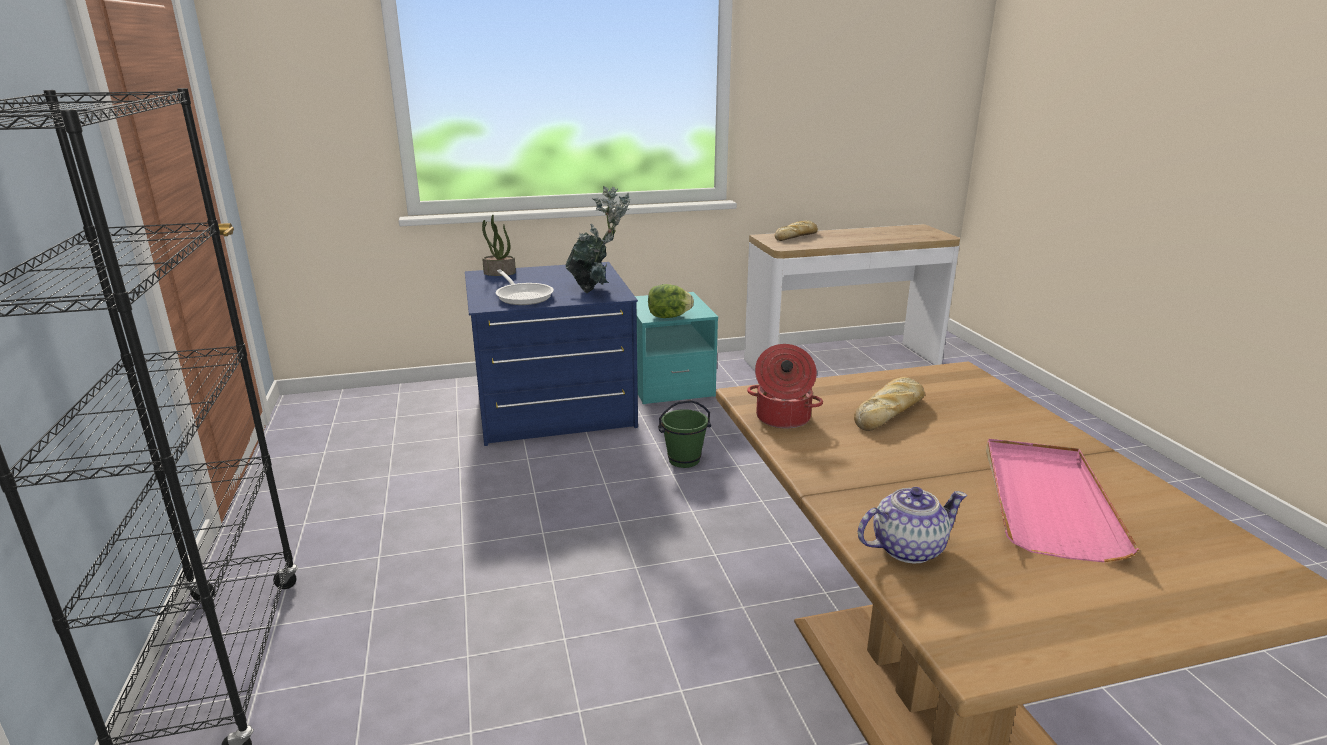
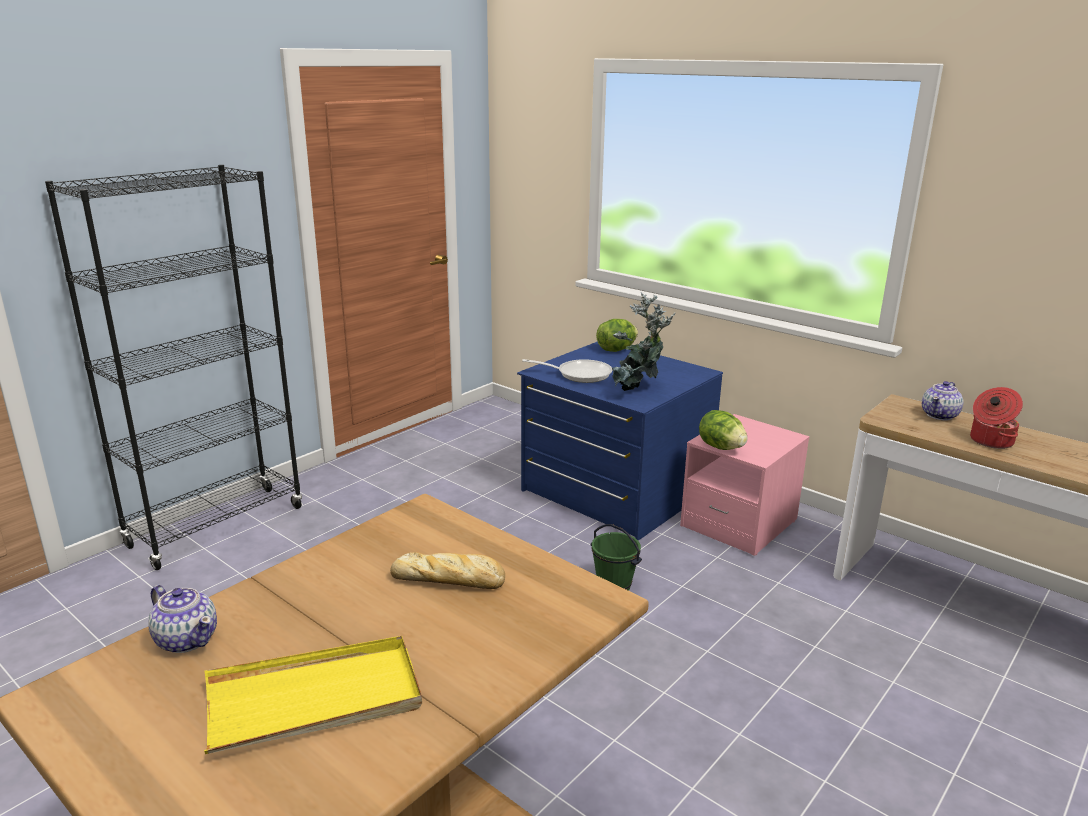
camera: 55 degrees right, 0 degrees up
potted plant [482,215,516,276] -> lettuce [596,319,638,352]
frying pan [496,269,554,305] -> frying pan turned 105 degrees counterclockwise [522,359,613,383]
turquoise nightstand [635,292,718,404] -> pink nightstand [680,414,810,556]
cooking pot [747,344,823,429] -> cooking pot moved to [970,387,1023,449]
bread [775,220,818,241] -> teapot [922,381,964,420]
pink tray [986,439,1139,562] -> yellow tray [204,636,422,754]

